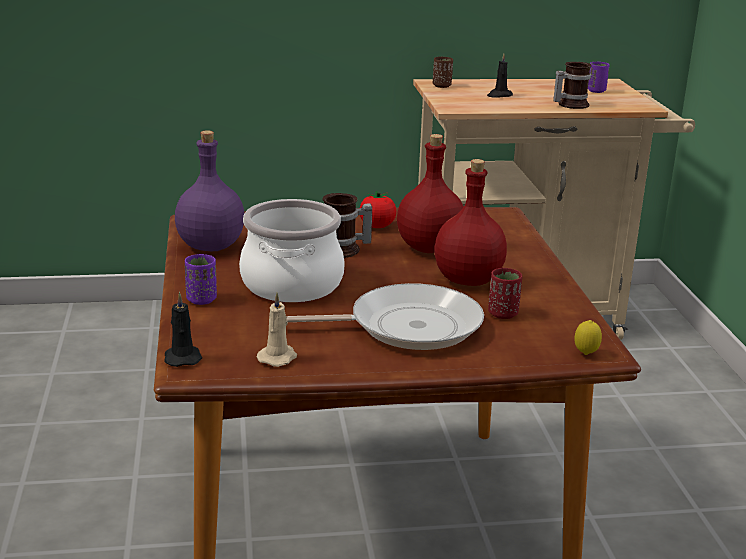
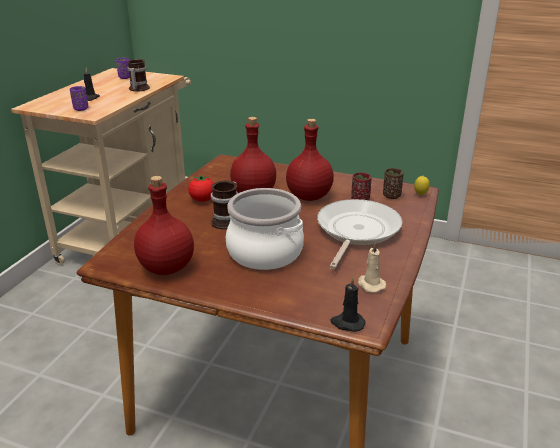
camera: 60 degrees left, 5 degrees up
purple bottle [175,130,244,252] -> red bottle [134,176,194,275]
purple cup [185,254,217,305] -> purple cup moved to [70,86,89,111]
brown cup [433,57,453,88] -> brown cup moved to [383,168,404,199]

